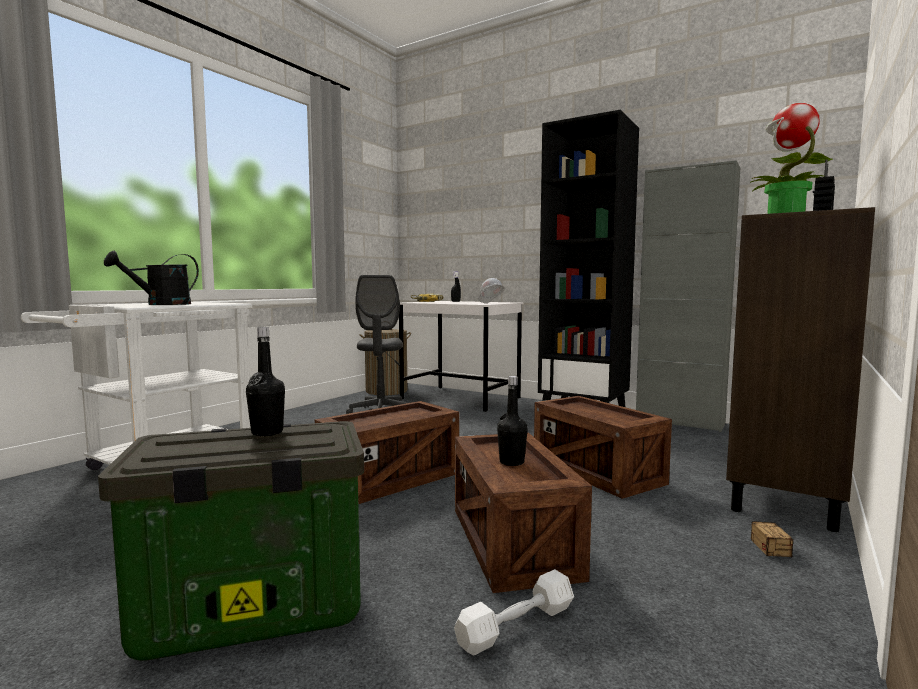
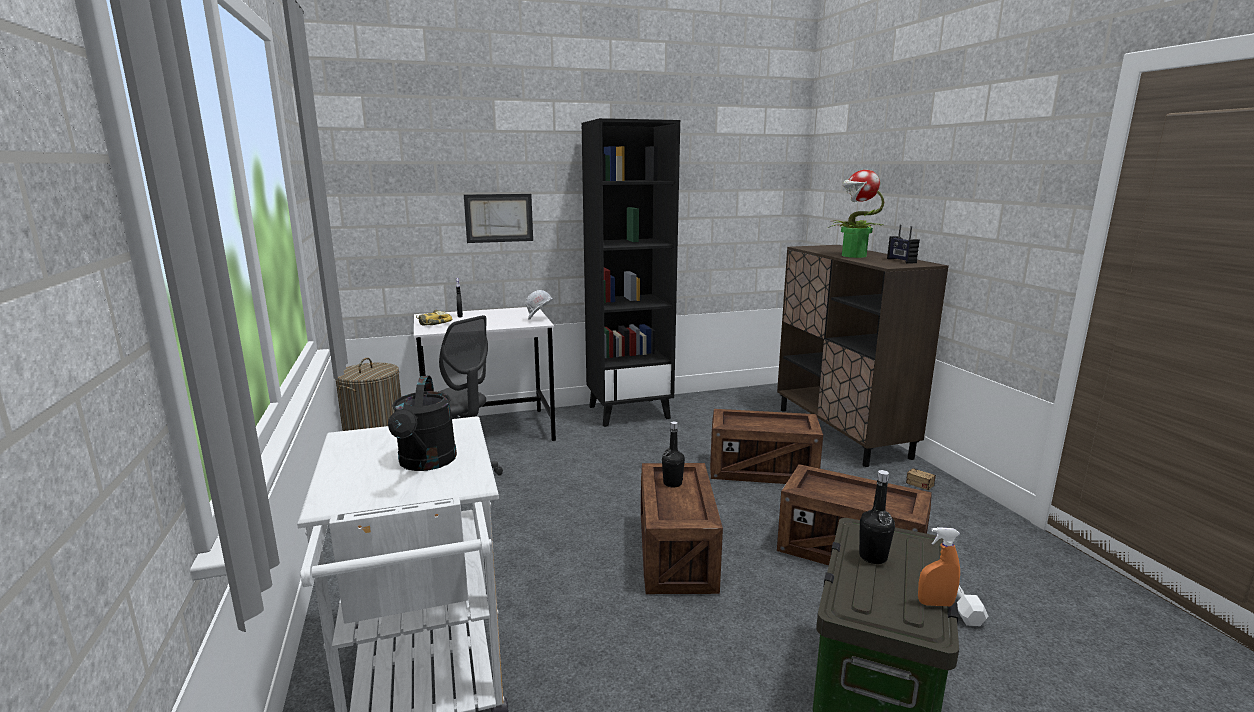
camera: 50 degrees left, 10 degrees up
black bottle [497,376,528,466] -> black bottle moved to [662,421,685,488]
grey cabinet [636,160,740,432] -> none
none -> picture [464,194,533,243]
none -> orange spray bottle [918,527,960,606]

